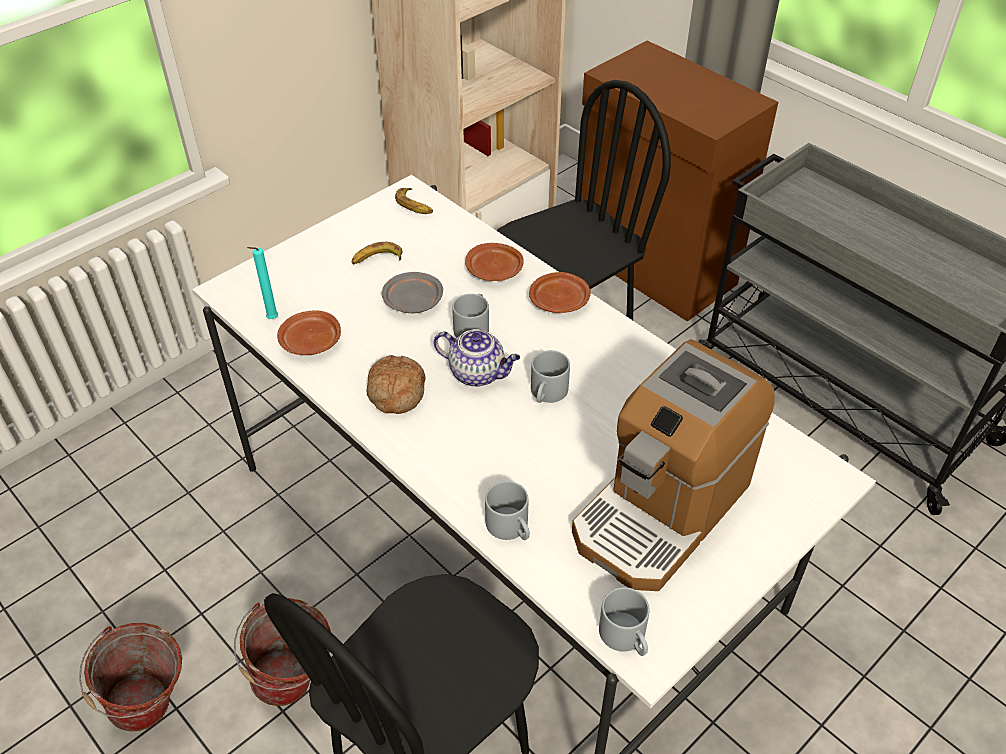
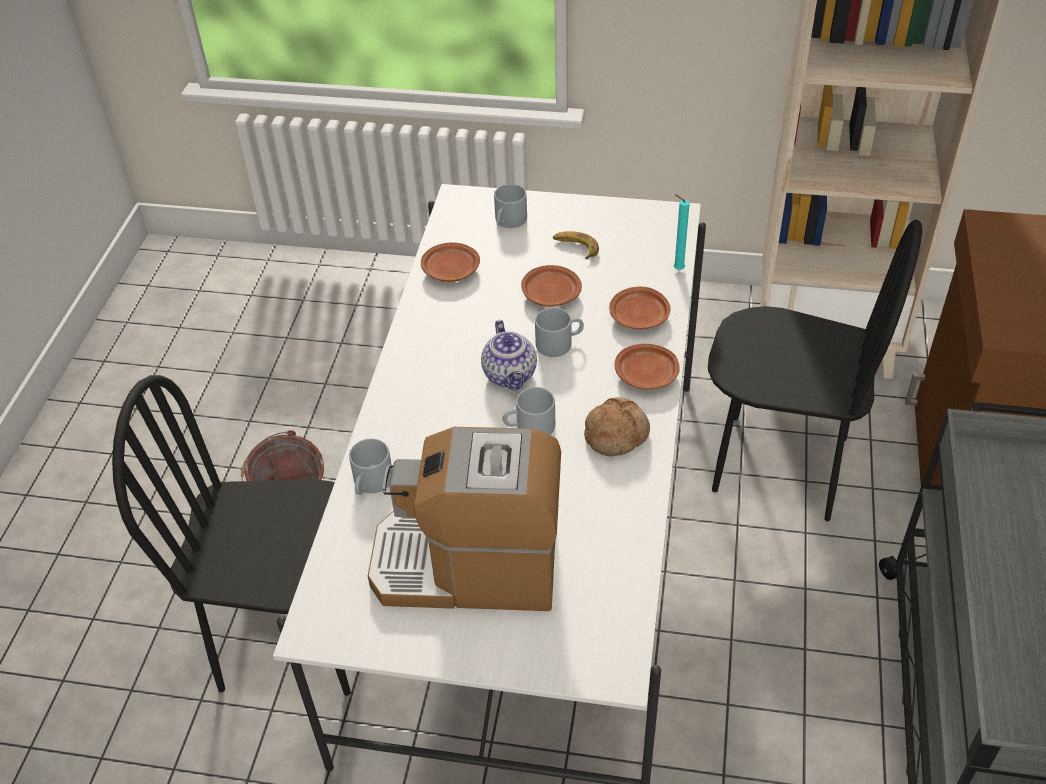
camera: 55 degrees right, 0 degrees up
bucket [79,623,182,731] -> none
turquoise candle [247,247,278,319] -> turquoise candle moved to [674,194,689,270]
bread [367,355,425,414] -> bread moved to [584,397,650,456]
grey plate [382,272,443,313] -> brown plate [521,265,582,306]
banana [395,188,433,214] -> none
grey mug [599,587,650,656] -> grey mug moved to [494,184,527,228]

